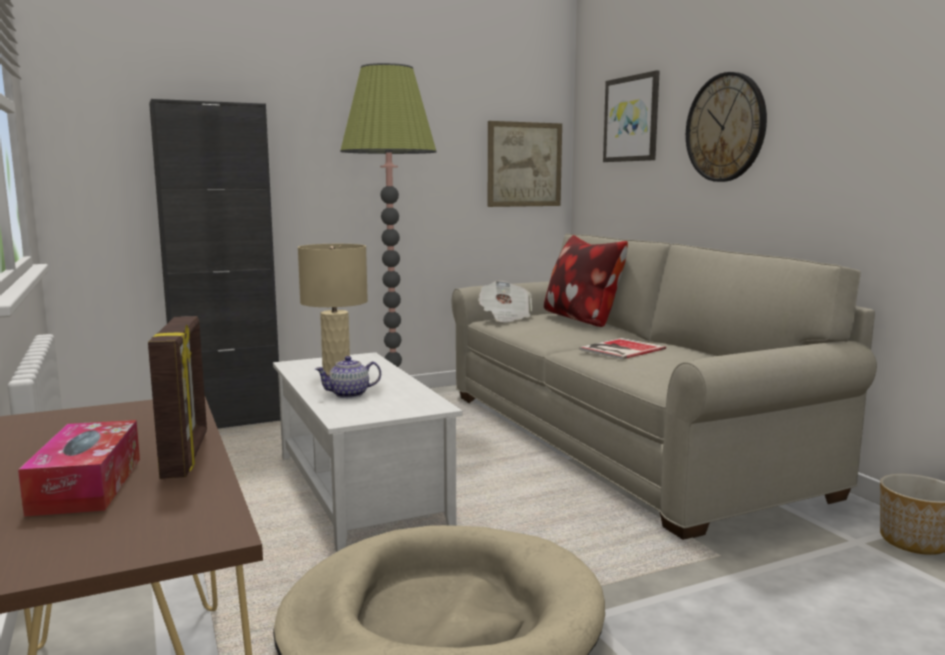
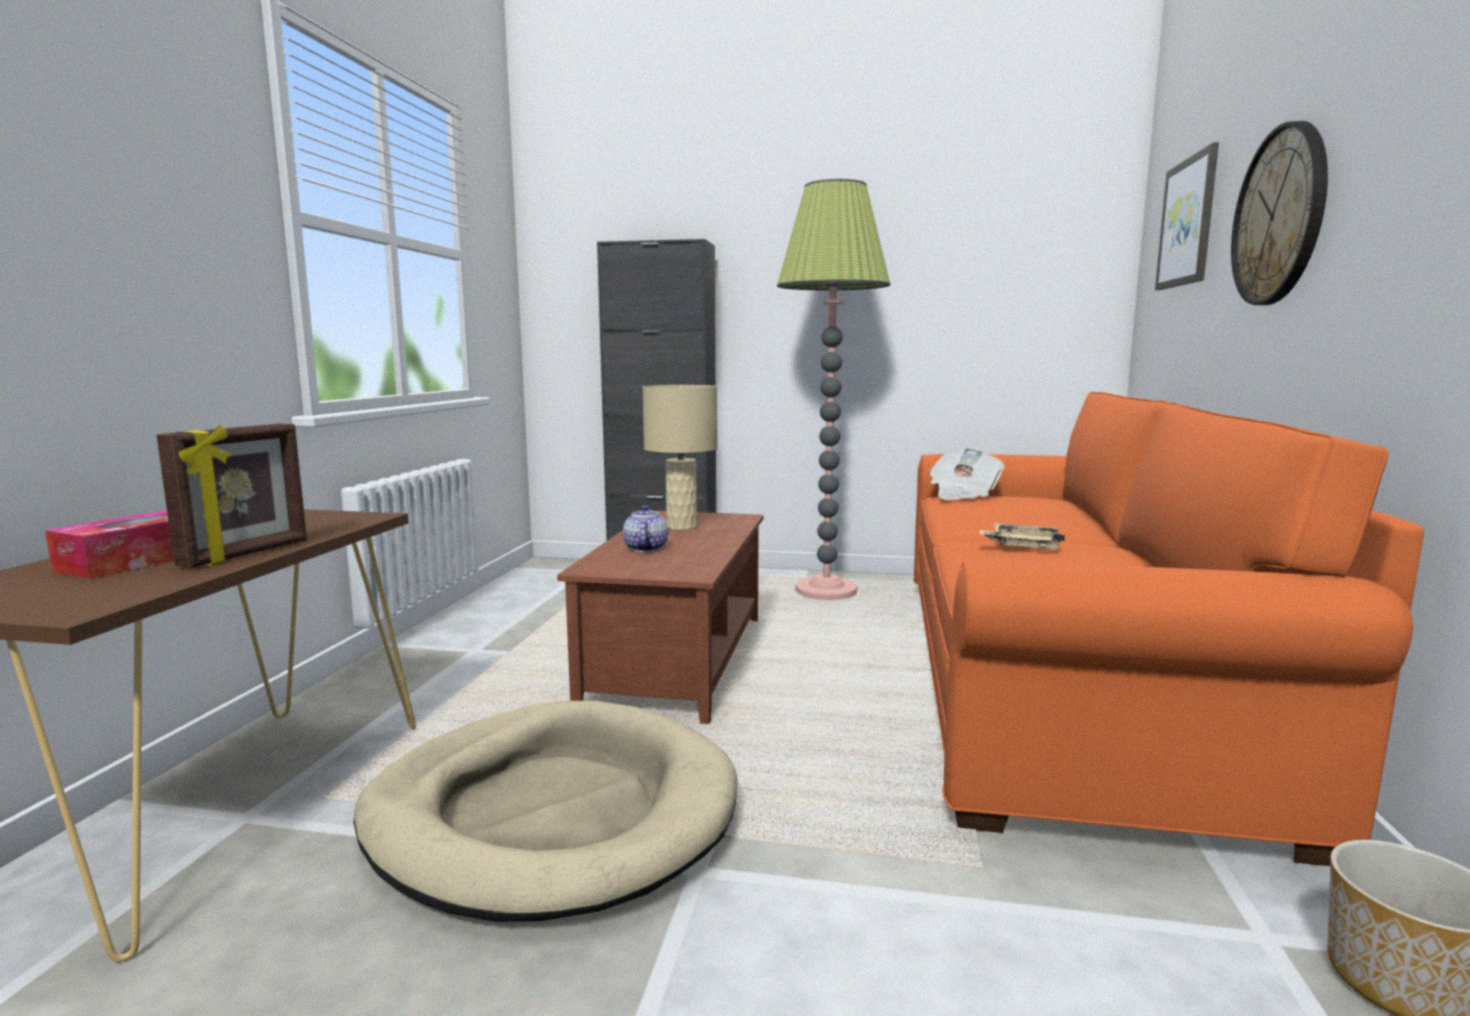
camera: 35 degrees right, 0 degrees up
white coffee table [273,352,462,552] -> brown coffee table [557,511,764,724]
teapot [315,356,381,398] -> teapot turned 75 degrees clockwise [623,505,668,552]
beige sofa [452,233,877,540] -> orange sofa [913,392,1424,866]
picture [488,121,562,207] -> none
pillow [544,235,628,327] -> none
book [579,338,666,359] -> beige tray [979,523,1065,550]

